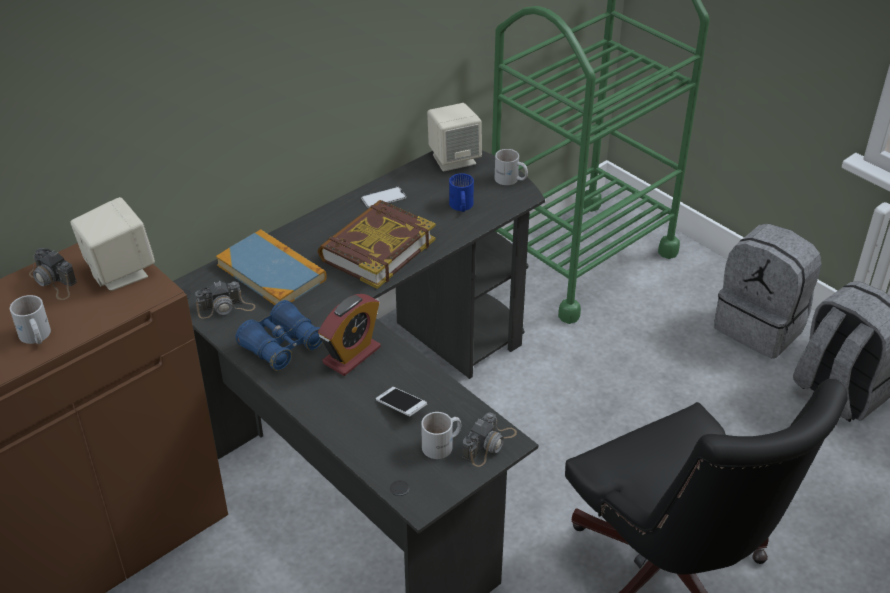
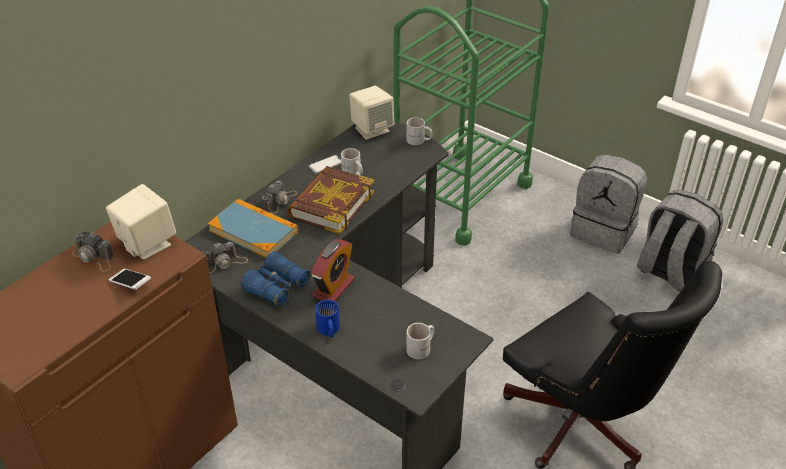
camera: 10 degrees left, 0 degrees up
white mug [10,295,51,344] -> white mug moved to [341,148,363,176]
phone [376,387,427,416] -> phone moved to [108,269,151,290]
blue mug [449,173,474,212] -> blue mug moved to [315,300,340,338]
camera [462,412,517,467] -> camera moved to [262,180,297,214]

